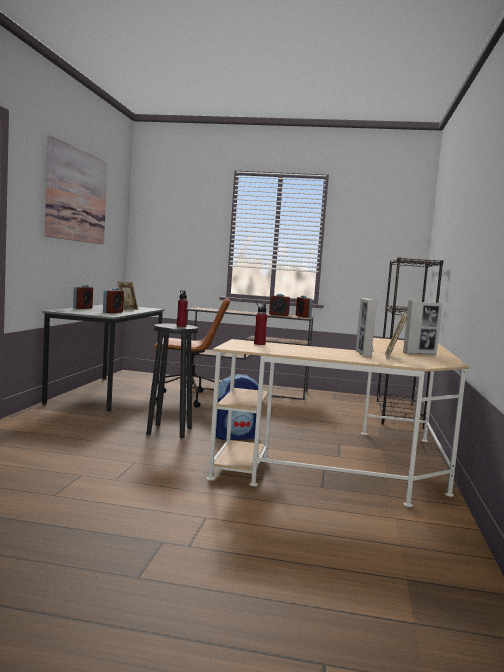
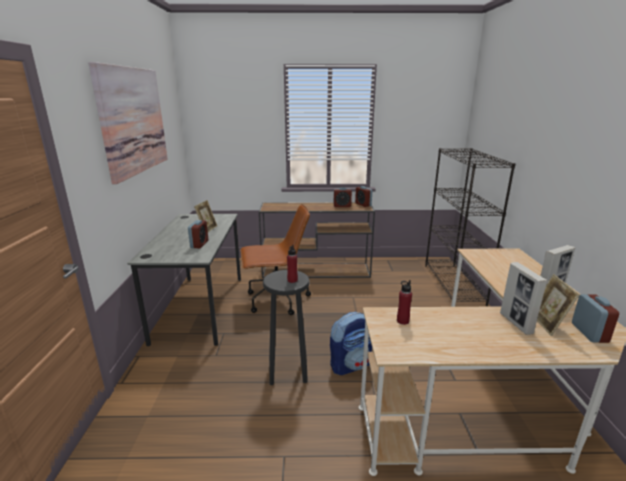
camera: 10 degrees left, 15 degrees up
alarm clock [73,284,93,309] -> alarm clock moved to [572,294,619,343]

